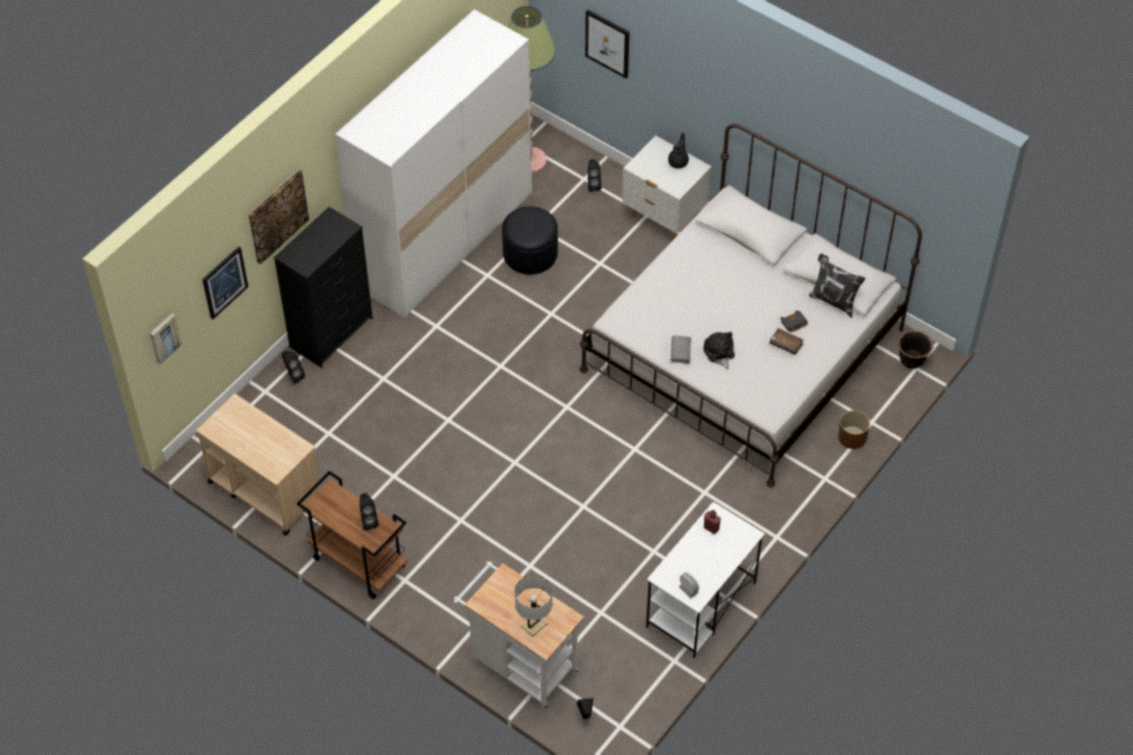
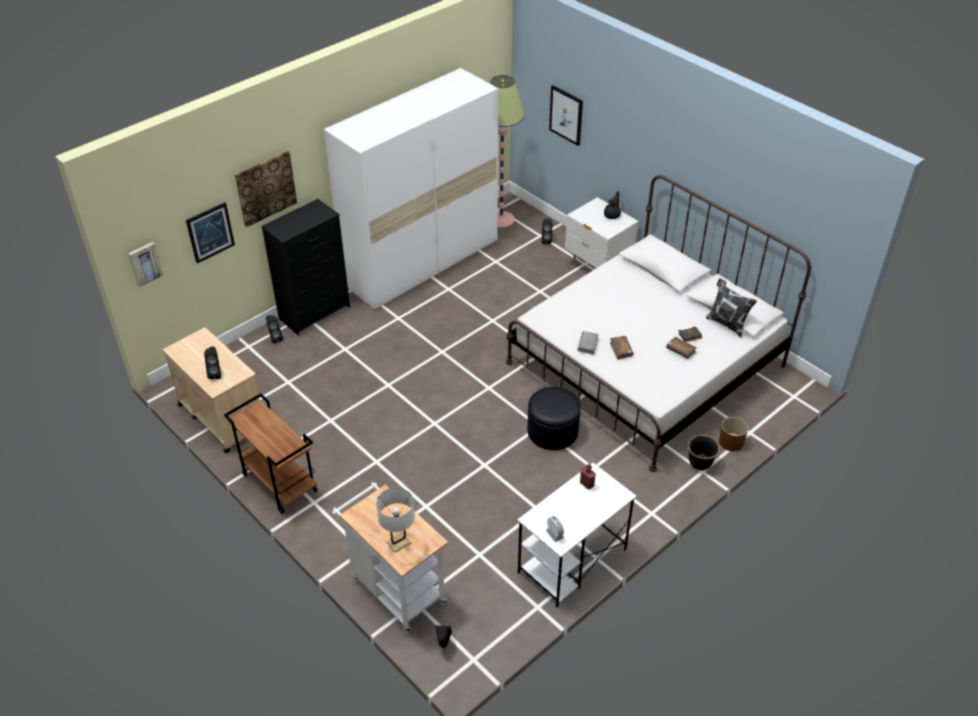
camera: 10 degrees right, 10 degrees down
black speaker [359,493,379,530] -> black speaker moved to [204,347,221,379]
black ottoman [502,206,558,275] -> black ottoman moved to [527,387,581,450]
plush toy [703,332,735,370] -> brown book [610,336,634,360]
black planter [898,330,933,369] -> black planter moved to [688,435,721,470]

